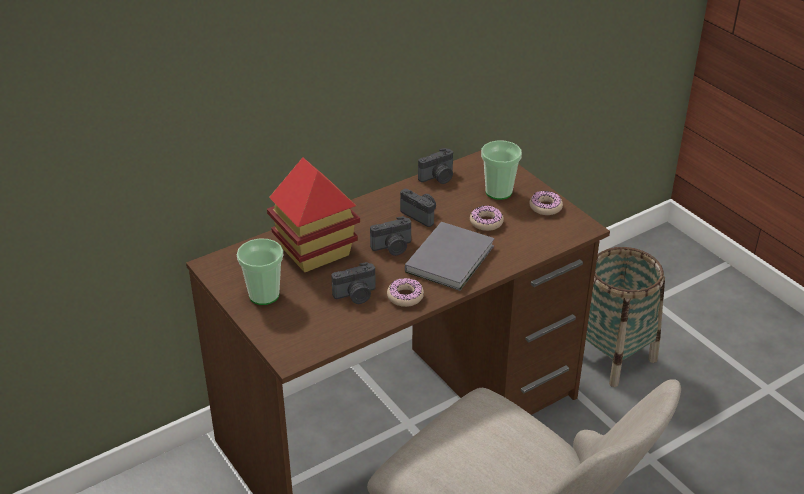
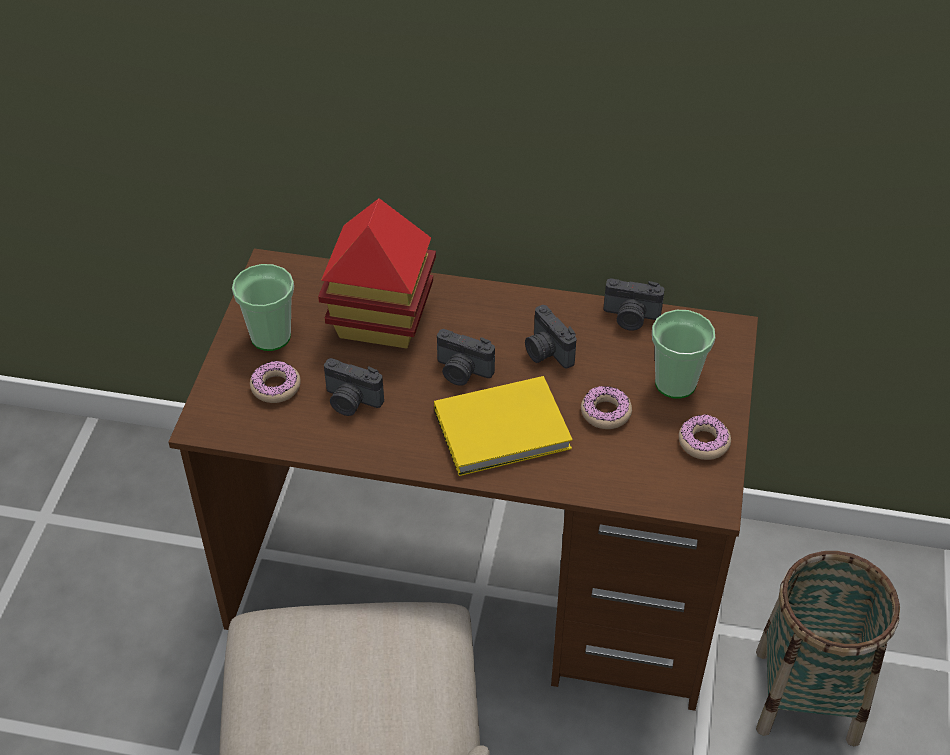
camera: 45 degrees right, 10 degrees up
donut [387,278,424,307] -> donut moved to [250,361,301,403]
camera [400,189,436,227] -> camera turned 150 degrees clockwise [525,305,576,369]
grey book [405,222,495,291] -> yellow book [434,376,573,476]

